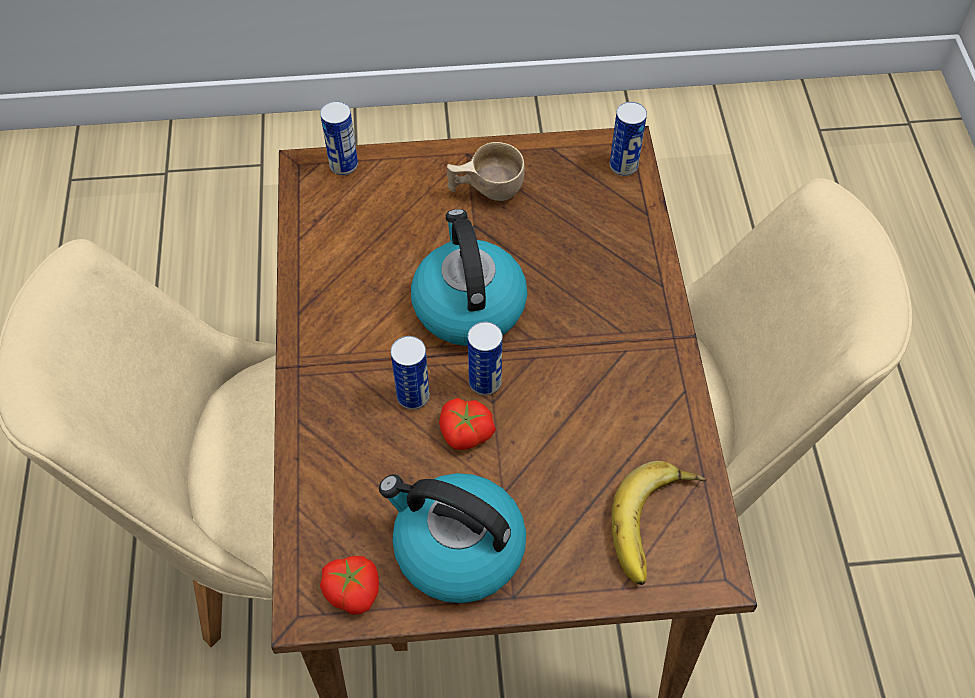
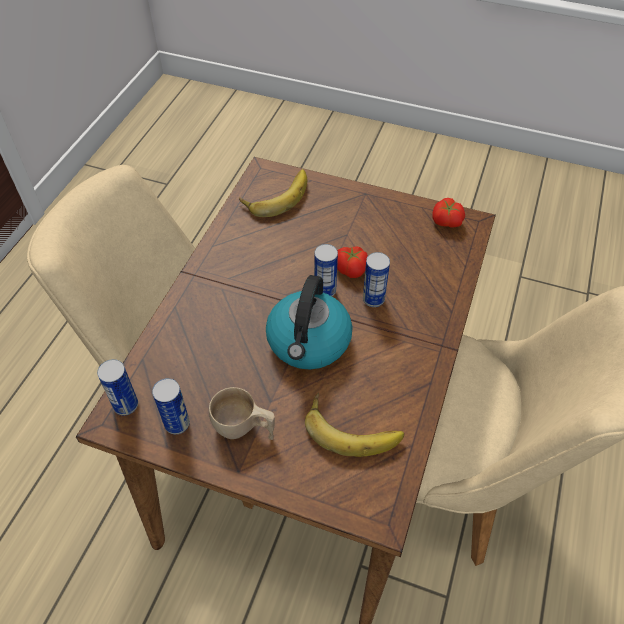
camera: 155 degrees left, 5 degrees down
can [320,101,358,175] -> can moved to [152,378,190,434]
kettle [379,473,526,603] -> none
none -> banana [305,392,404,457]

